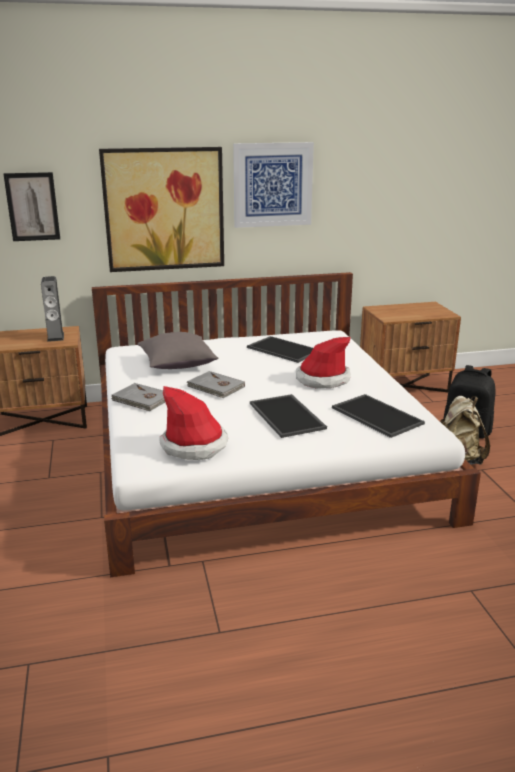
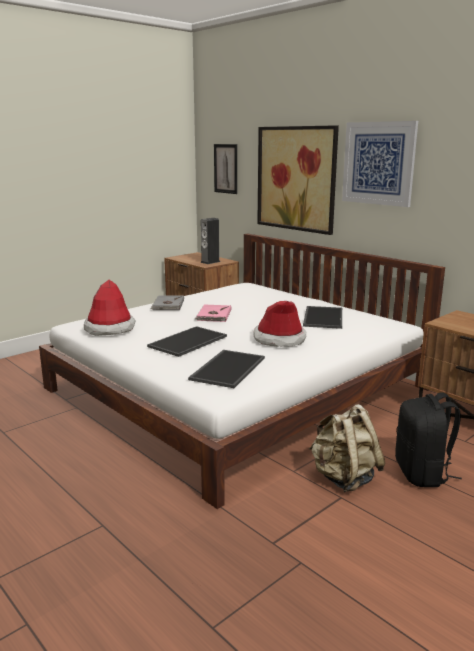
camera: 60 degrees right, 5 degrees down
grey pillow [137,332,218,369] -> none
grey book [187,371,245,398] -> pink book [195,305,231,322]

